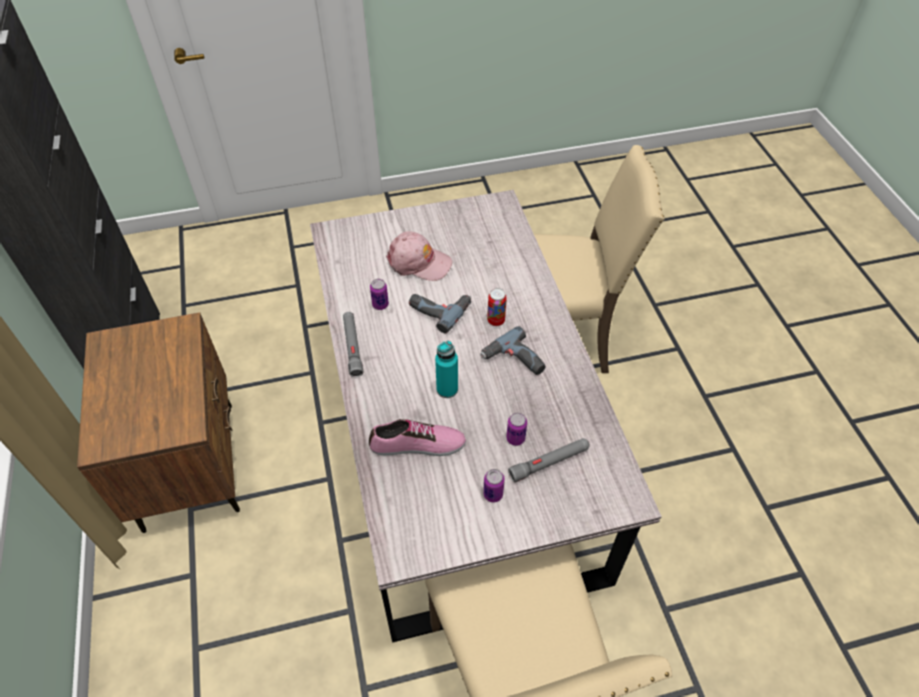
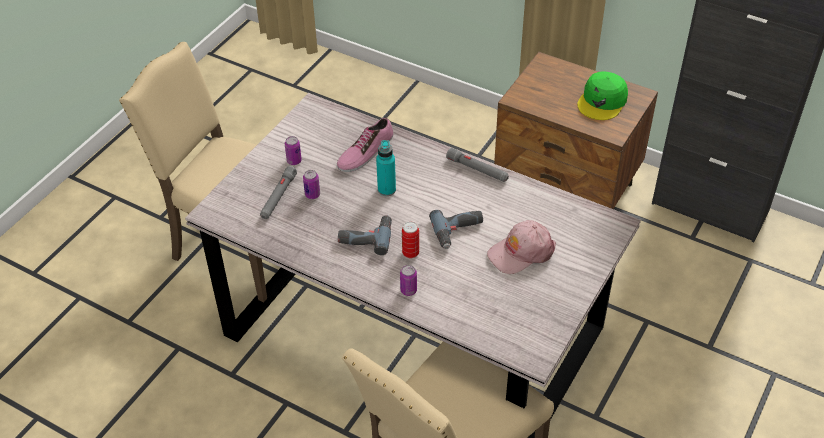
camera: 135 degrees right, 5 degrees down
can [370,279,389,310] -> can moved to [400,265,417,296]
none -> green cap [577,71,628,120]

